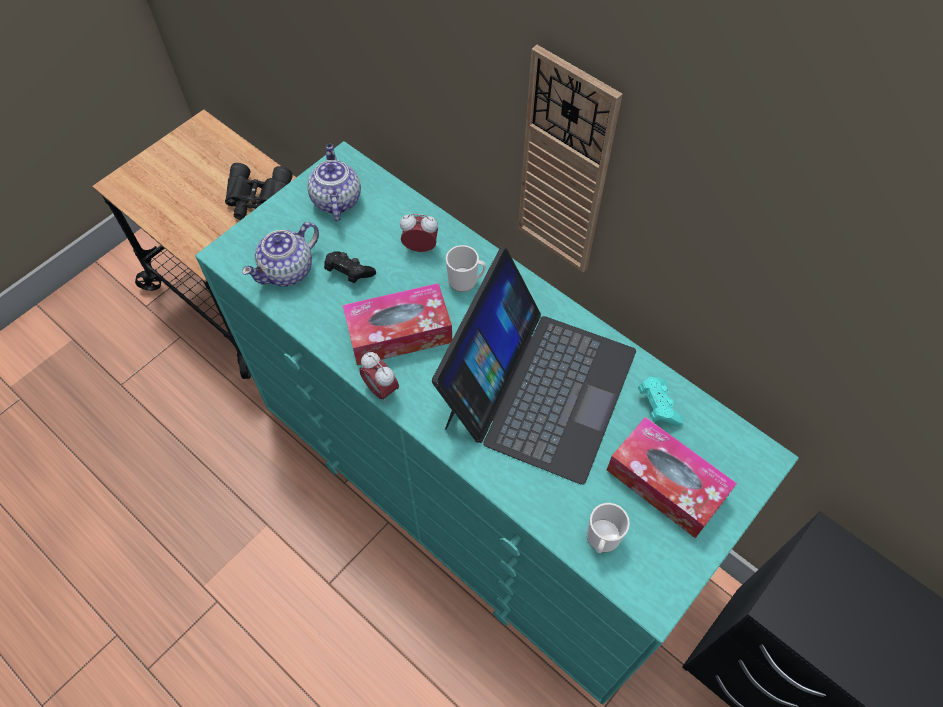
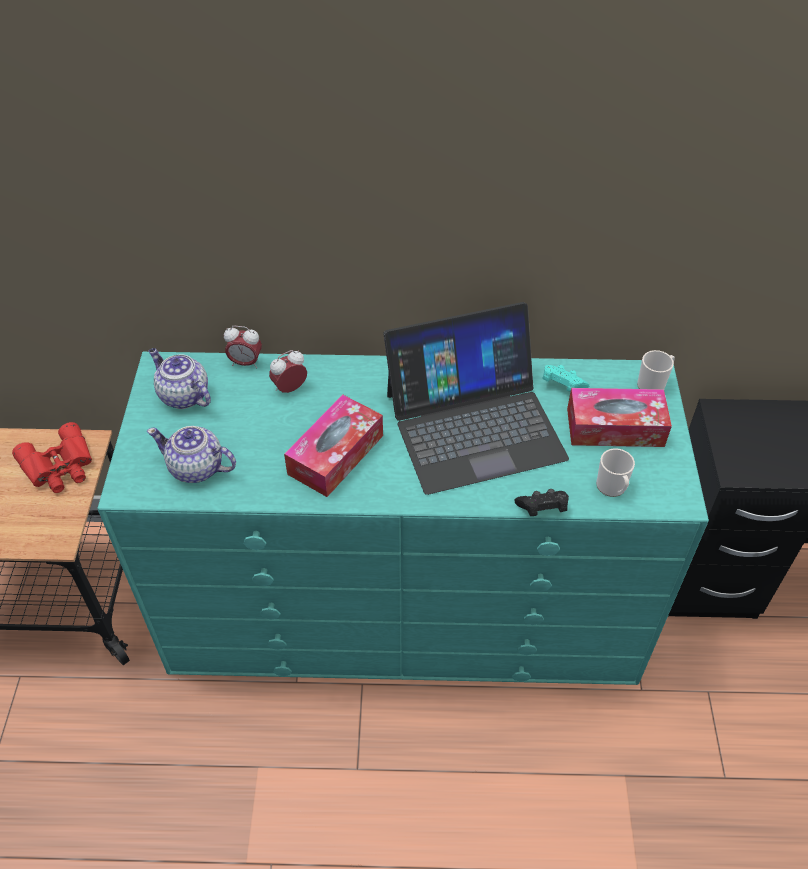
camera: 40 degrees left, 10 degrees down
black binoculars [225,163,293,220] -> red binoculars [12,422,92,493]
teapot [242,222,319,286] -> teapot turned 105 degrees clockwise [147,426,236,483]
black game controller [324,251,376,283] -> black game controller moved to [515,489,569,516]
alarm clock [360,352,399,403] -> alarm clock moved to [224,326,262,368]
laptop [432,248,636,485] -> laptop turned 90 degrees clockwise [383,302,569,495]
mug [446,245,486,292] -> mug moved to [637,350,675,389]
wall clock [518,45,622,272] -> none

